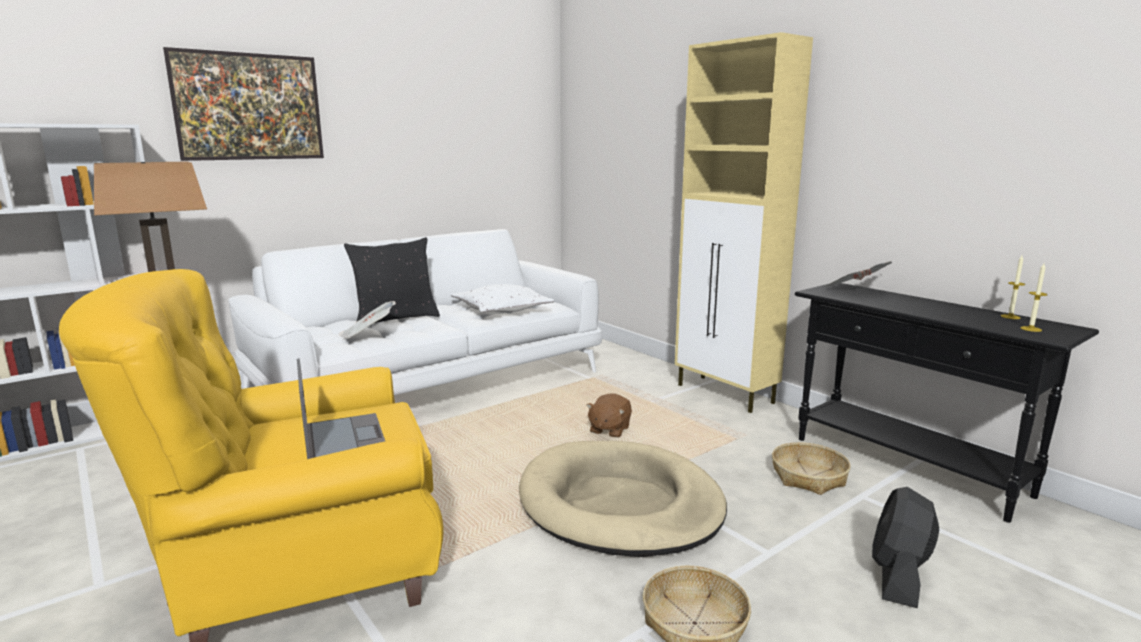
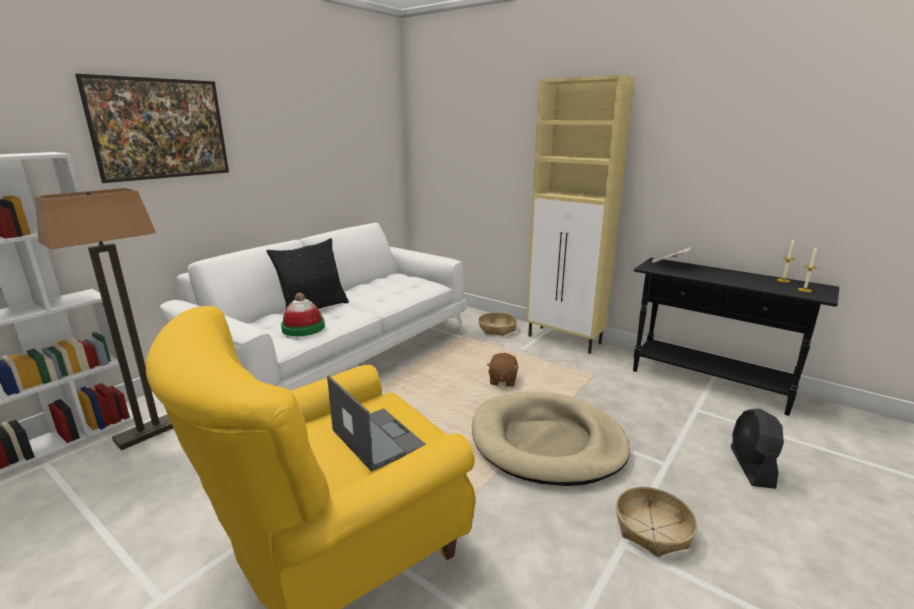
camera: 15 degrees left, 5 degrees up
newspaper [339,301,396,339] -> hat [281,293,325,336]
white pillow [451,284,554,313] -> none
basket [772,442,851,495] -> basket moved to [478,312,517,336]

